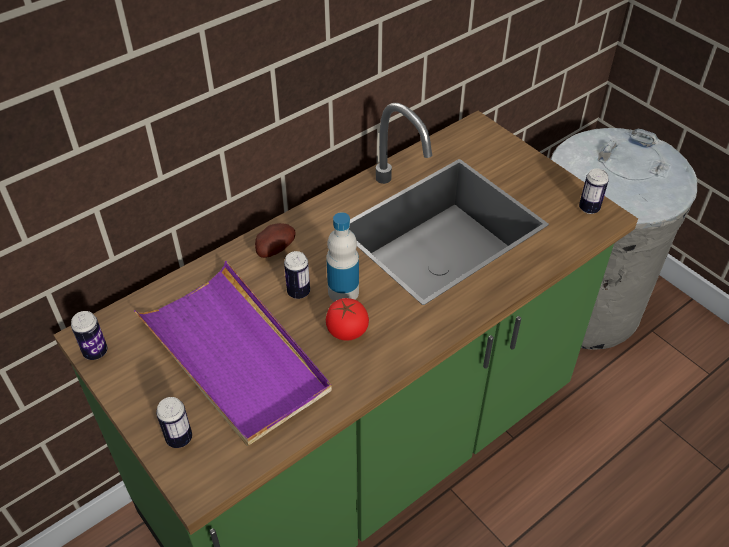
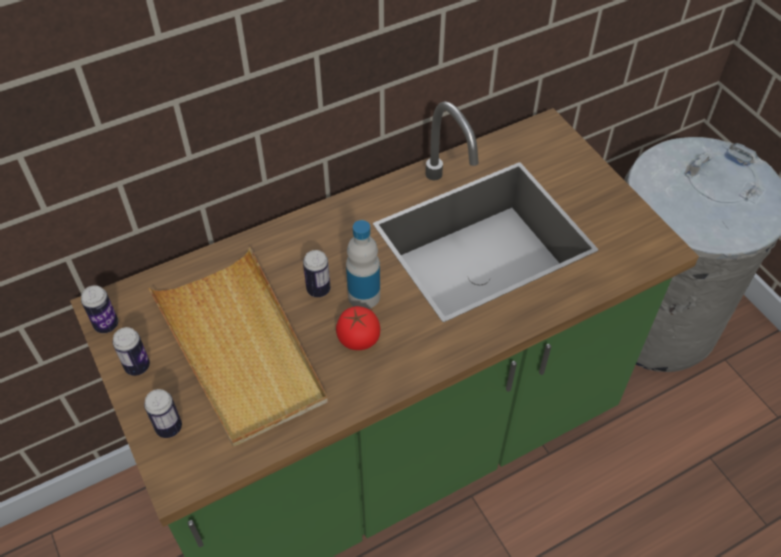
camera: 10 degrees right, 5 degrees up
purple tray [134,261,332,446] -> beige tray [148,247,328,447]
potato [255,223,296,258] -> none
can [579,169,609,214] -> can moved to [113,327,150,376]

